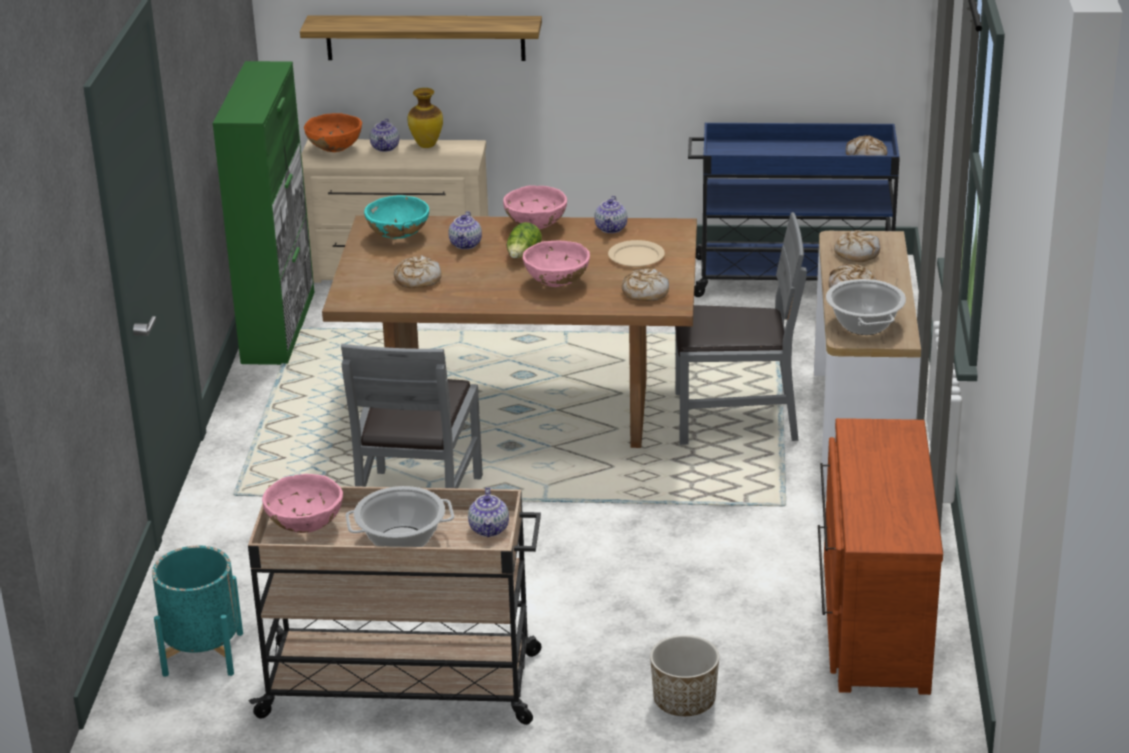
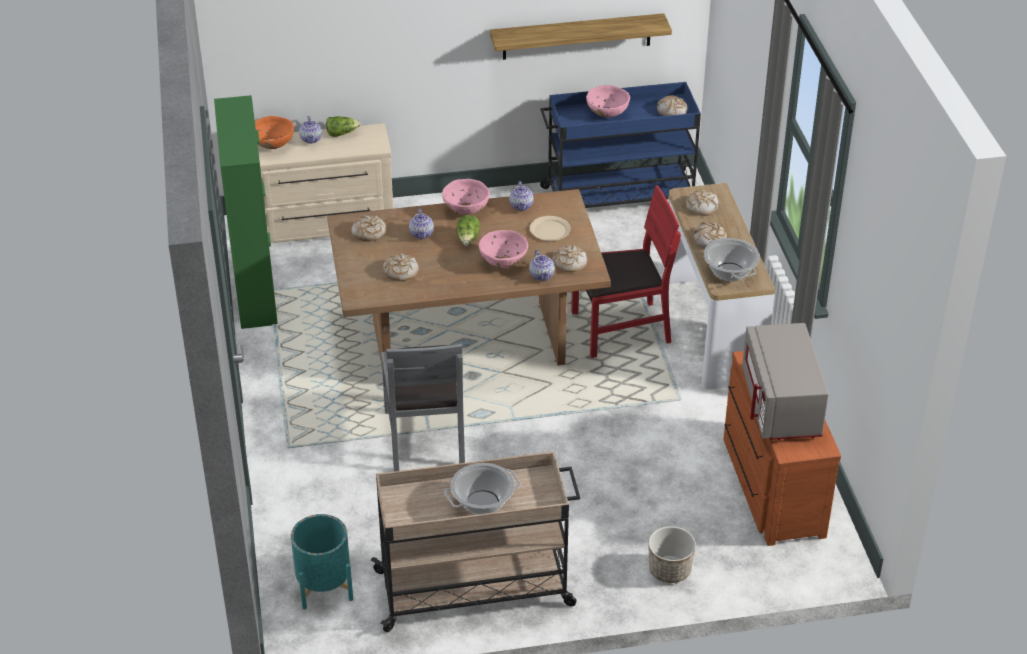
camera: 15 degrees left, 10 degrees up
pink bowl [262,474,343,533] -> pink bowl moved to [586,85,630,118]
shelf [300,16,542,61] -> shelf moved to [490,13,672,60]
turquoise bowl [364,195,429,239] -> bread [352,215,386,241]
vase [407,88,443,148] -> lettuce [326,116,361,137]
teapot [468,487,509,537] -> teapot moved to [529,250,555,281]
grey chair [675,212,807,445] -> red chair [571,185,681,358]
none -> grey microwave [742,323,829,440]

